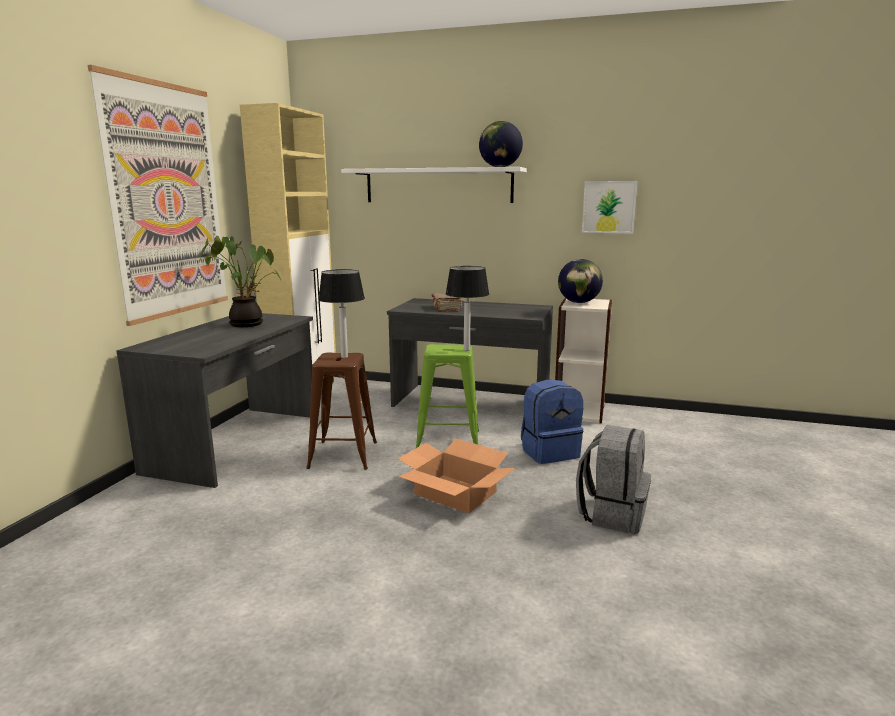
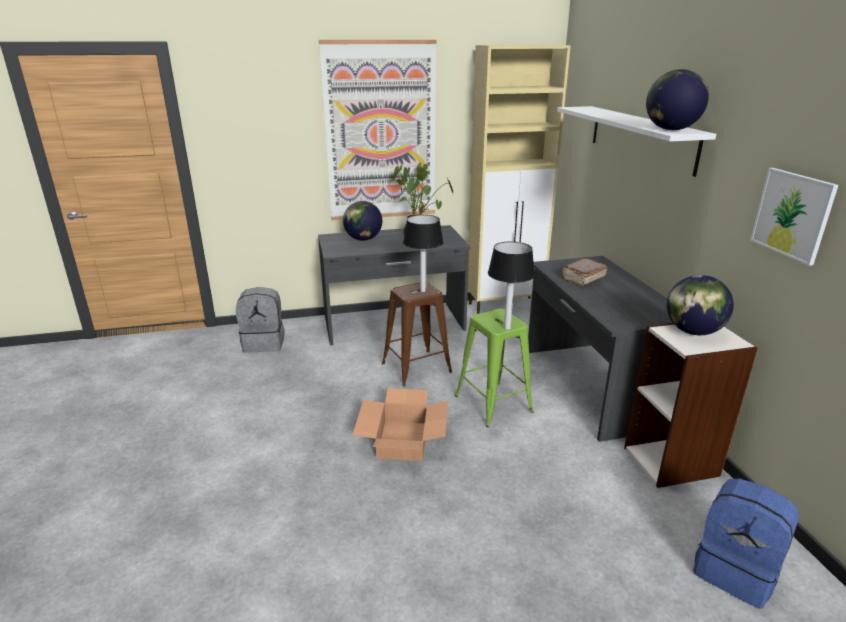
camera: 60 degrees right, 10 degrees up
blue backpack [521,380,583,464] -> blue backpack moved to [693,478,799,609]
grey backpack [576,425,651,534] -> grey backpack moved to [236,287,284,353]
none -> globe [343,201,382,241]

